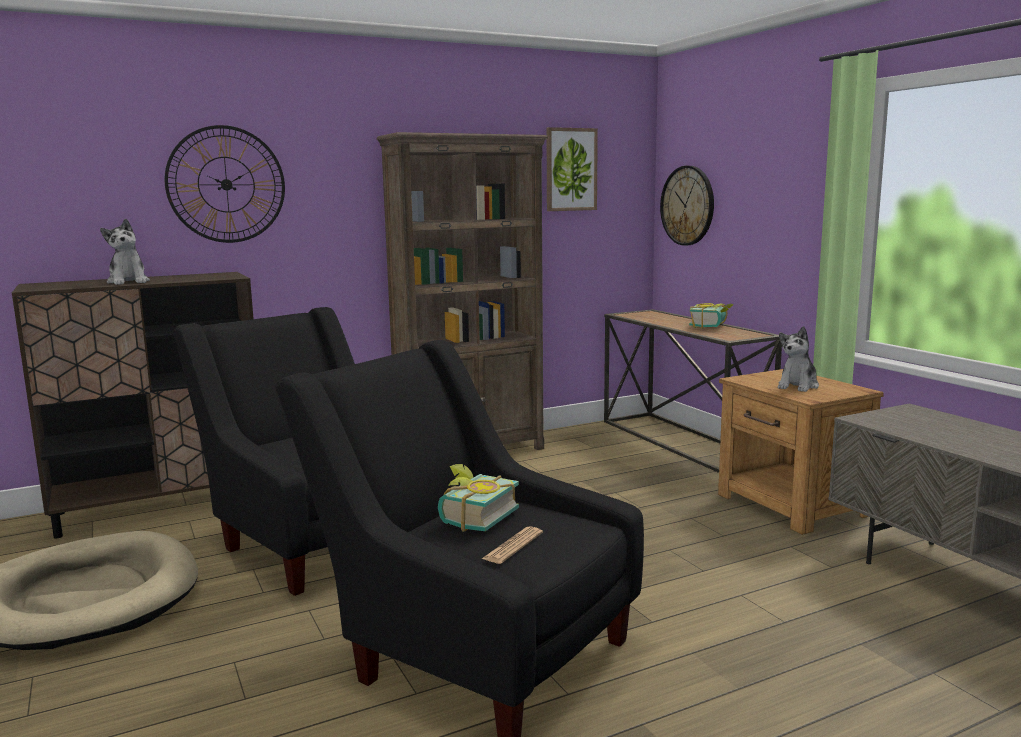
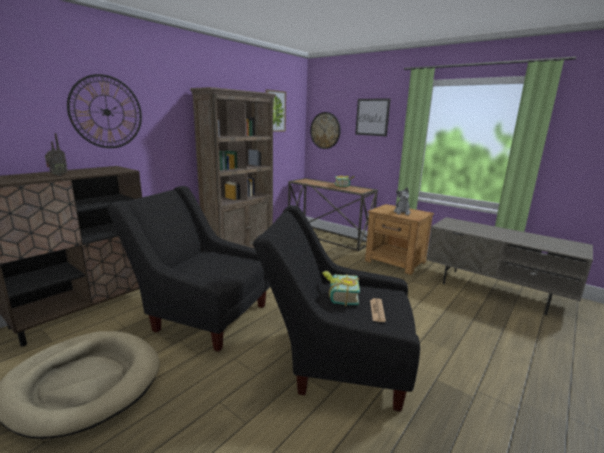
camera: 25 degrees left, 5 degrees up
plush toy [100,219,150,285] -> radio [45,133,68,176]
none -> picture [355,98,391,136]

